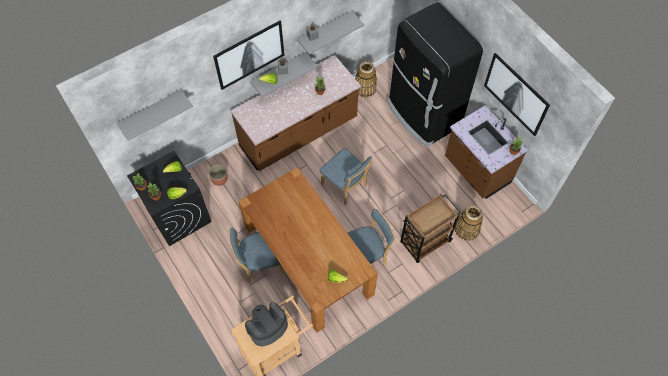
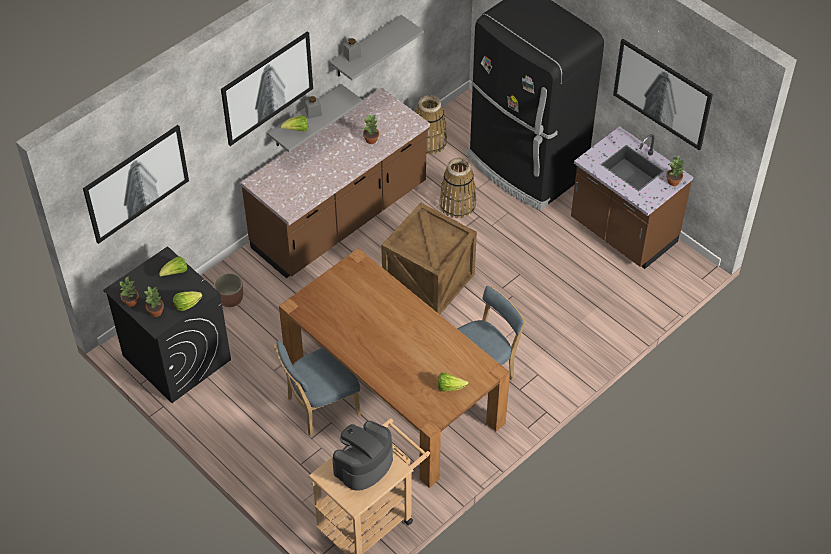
camera: 10 degrees left, 10 degrees down
grey shelf [117,90,193,141] -> picture [83,125,189,244]
blue chair [320,148,373,205] -> crate [381,203,477,314]
brown cart [400,194,461,263] -> none
basket [455,205,483,241] -> basket moved to [439,158,476,218]

